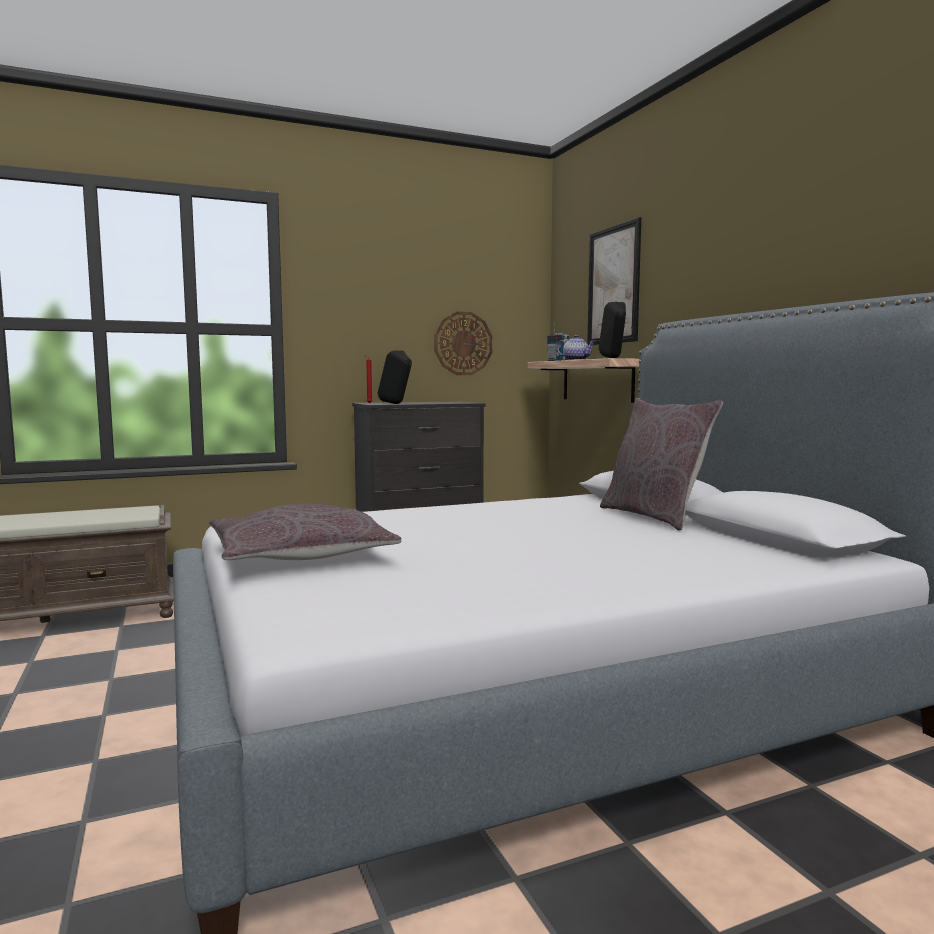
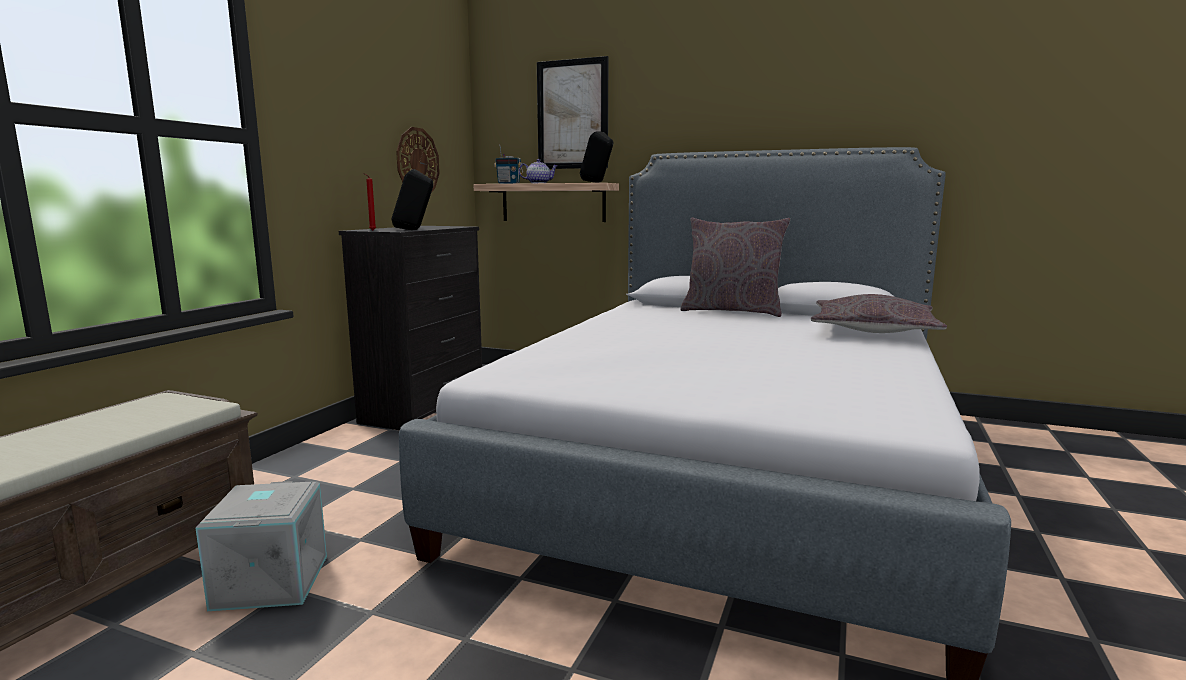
camera: 45 degrees left, 5 degrees up
grey pillow [209,504,401,560] -> grey pillow moved to [811,294,947,333]
none -> grey storage box [196,481,327,611]

